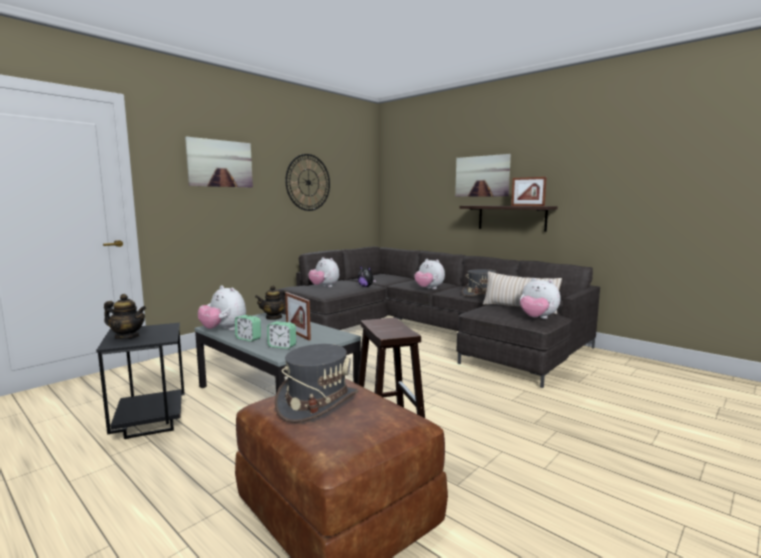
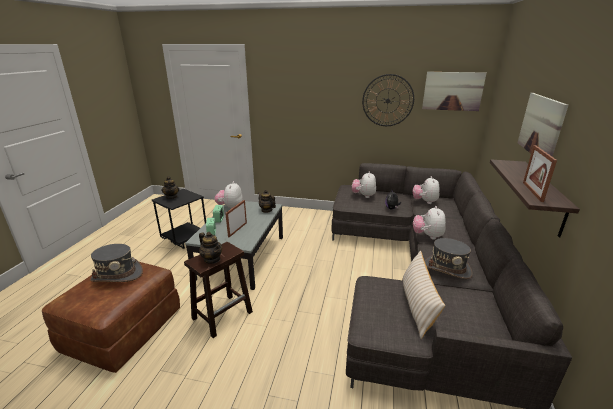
camera: 60 degrees right, 15 degrees up
picture [185,136,253,188] -> picture moved to [422,72,486,111]
plush toy [520,278,561,319] -> plush toy moved to [412,176,440,204]
none -> teapot [199,232,222,264]

